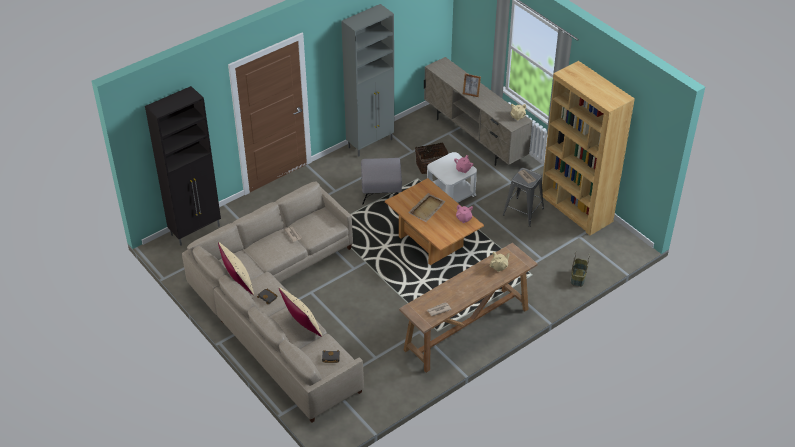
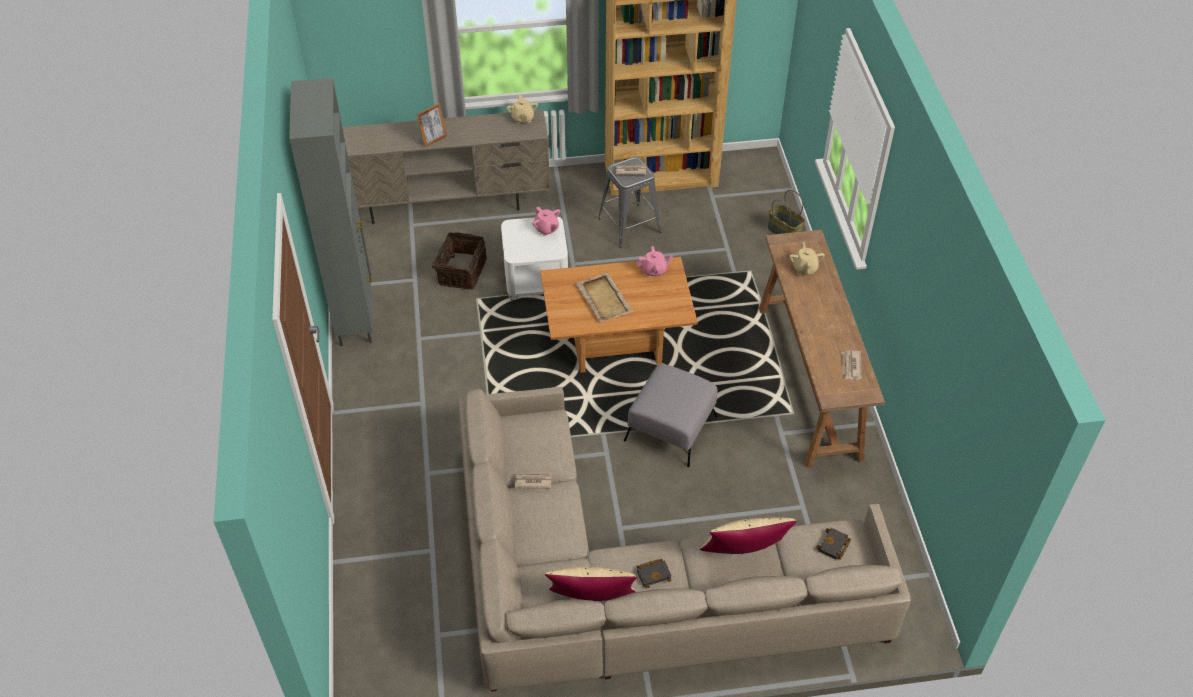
camera: 60 degrees left, 5 degrees up
black cabinet [145,86,221,246] -> none
grey ottoman [361,158,402,205] -> grey ottoman moved to [624,364,718,467]

